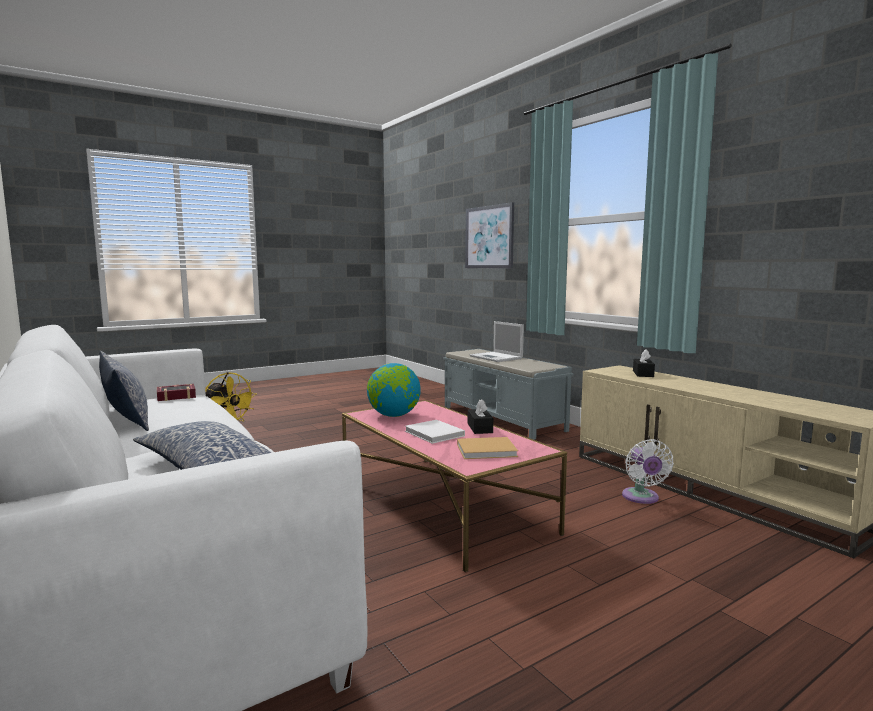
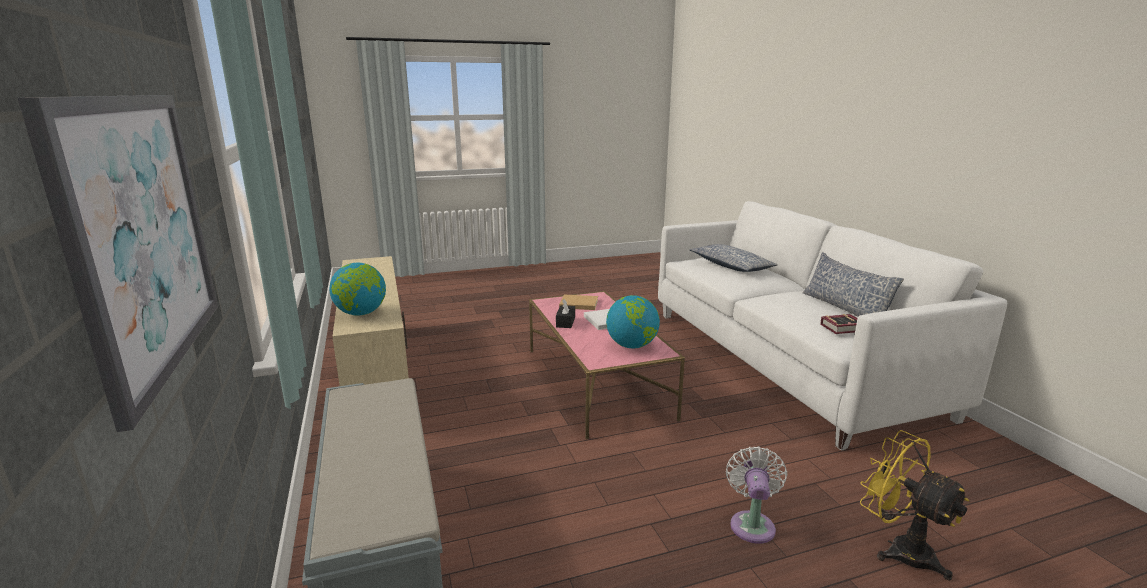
camera: 165 degrees left, 10 degrees up
laptop [470,321,524,362] -> none
white fan [622,439,674,504] -> white fan moved to [726,446,787,544]
black tissue box [633,349,655,377] -> globe [329,263,386,315]

